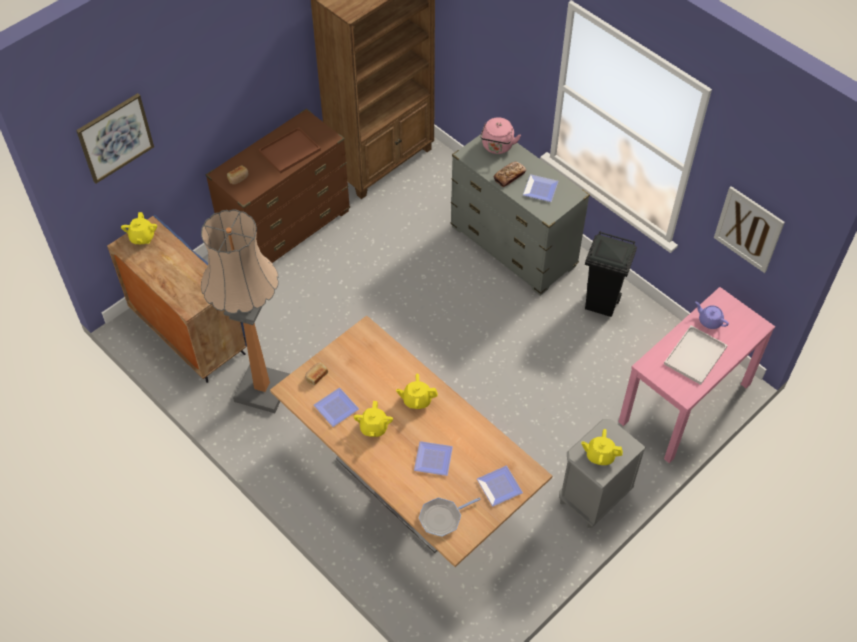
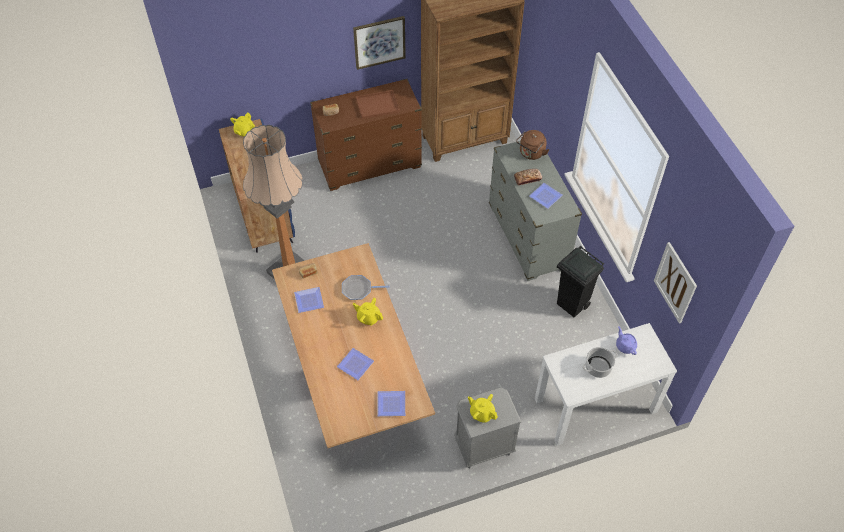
camera: 25 degrees right, 0 degrees up
picture [76,93,154,183] -> picture moved to [353,16,406,70]
yellow teapot [354,401,393,437] -> none
frying pan [419,497,481,537] -> frying pan moved to [342,275,390,300]
pink kettle [480,117,521,154] -> brown kettle [516,130,549,160]
pink console table [618,287,775,463] -> white console table [535,323,677,446]
white tray [664,326,728,385] -> cooking pot [583,347,618,378]

